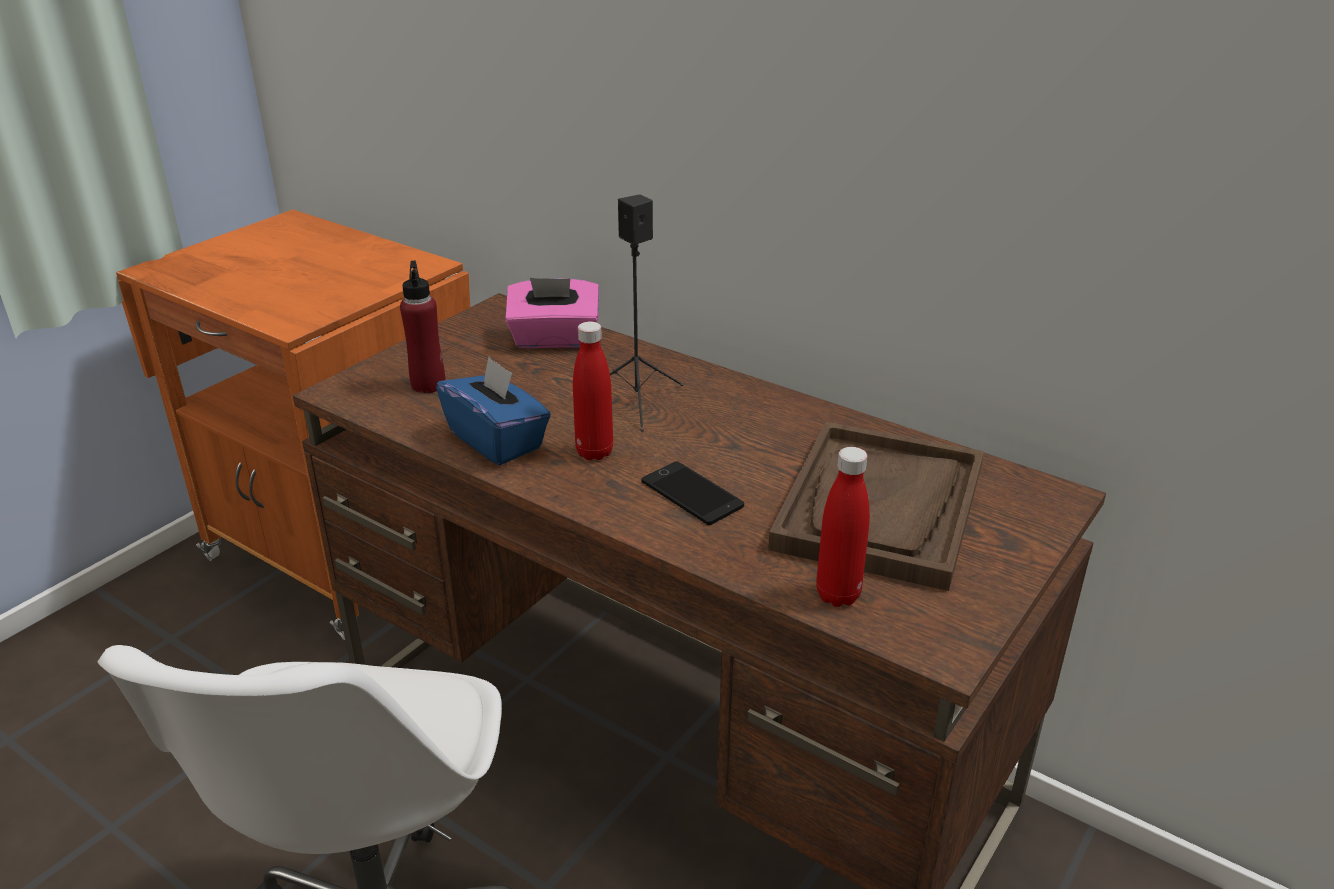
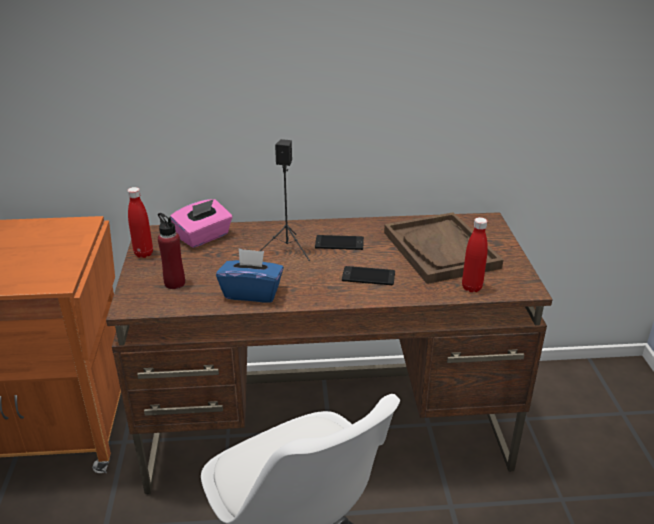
camera: 40 degrees left, 0 degrees up
red bottle [573,322,613,460] -> red bottle moved to [127,187,153,258]
none -> phone [315,235,364,250]

